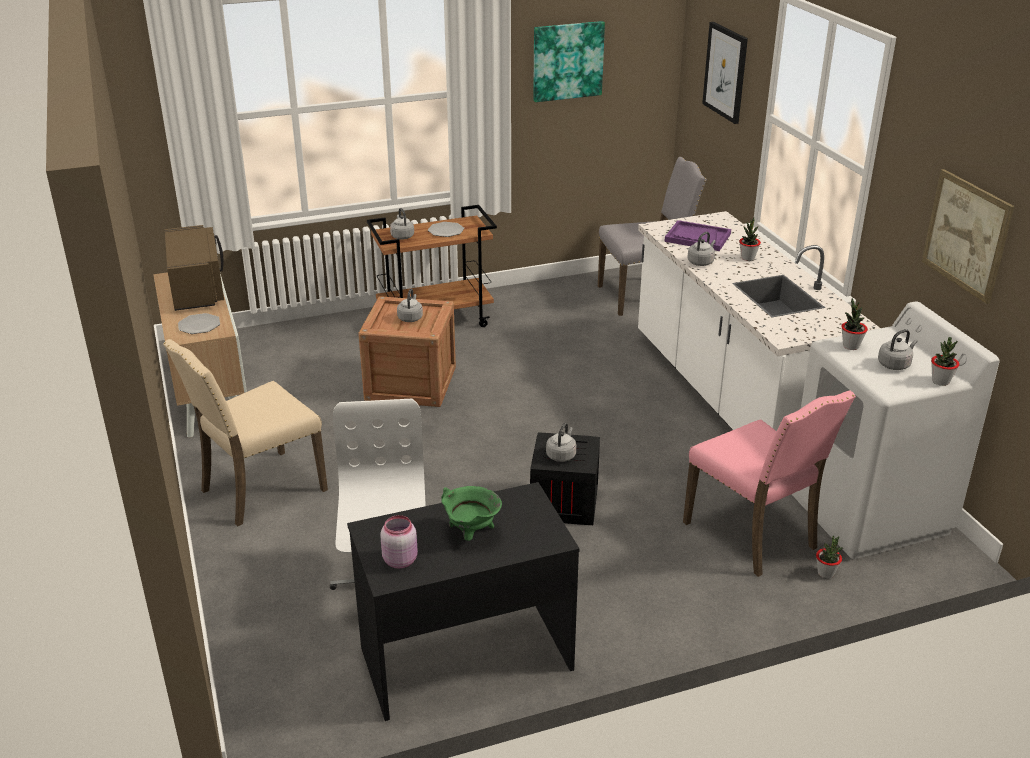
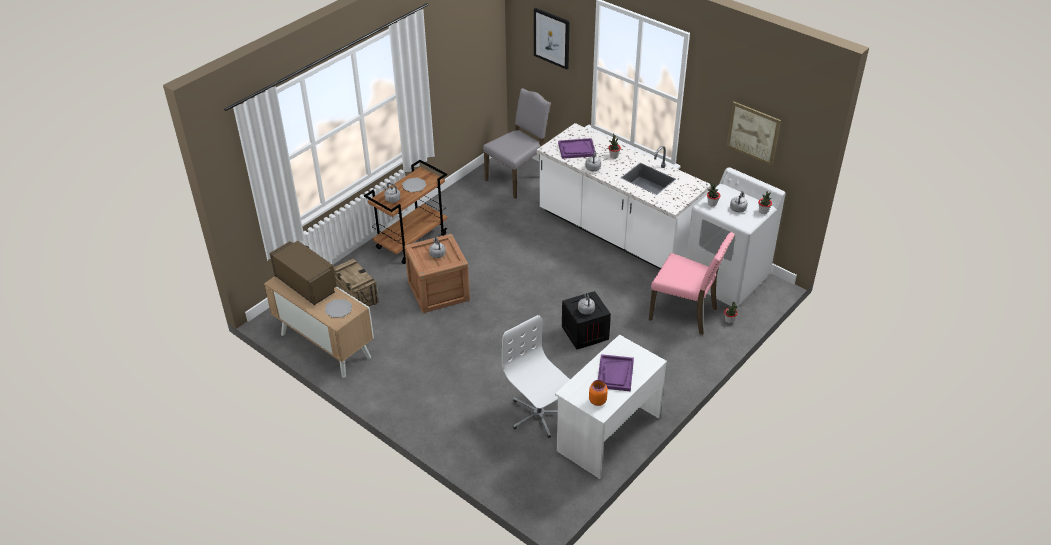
camera: 30 degrees left, 10 degrees up
beige chair [163,339,328,527] -> none
black desk [347,482,580,721] -> white desk [555,335,667,479]
pink jar [380,515,418,568] -> orange jar [589,380,608,406]
green cooking pot [441,486,502,541] -> purple tray [598,354,634,392]
picture [533,21,605,102] -> none
none -> crate [334,259,379,307]

